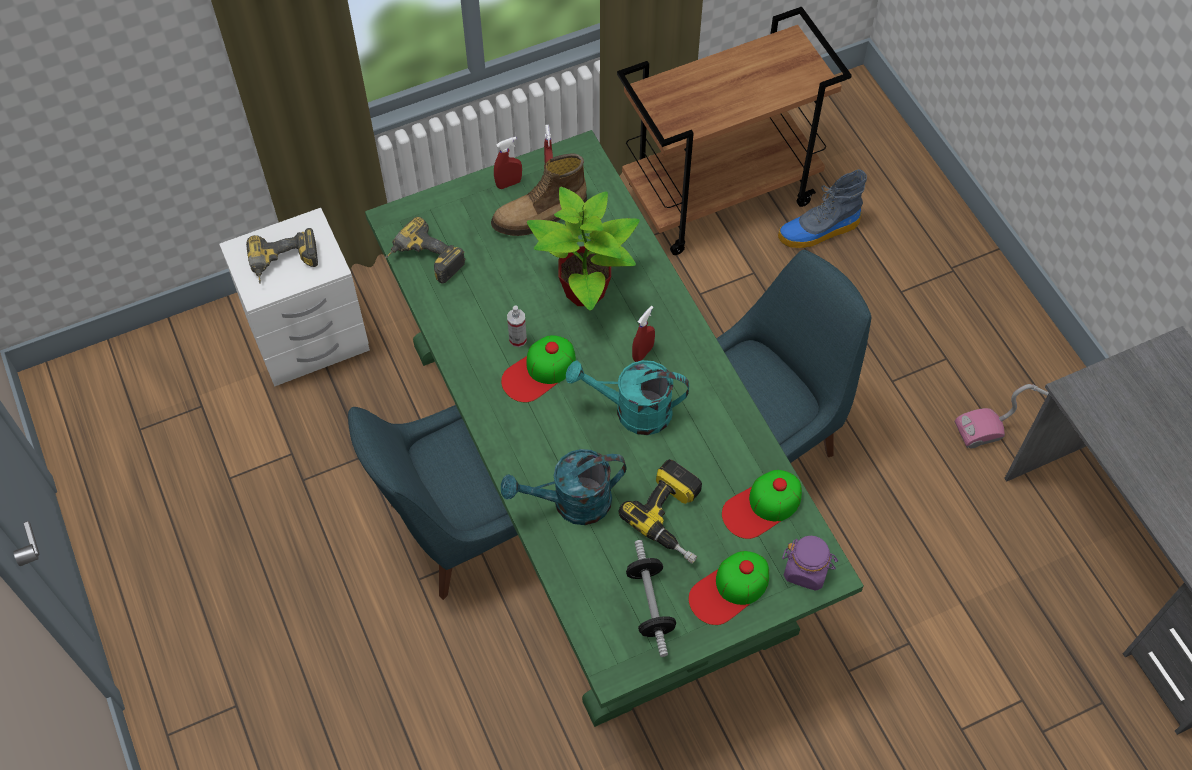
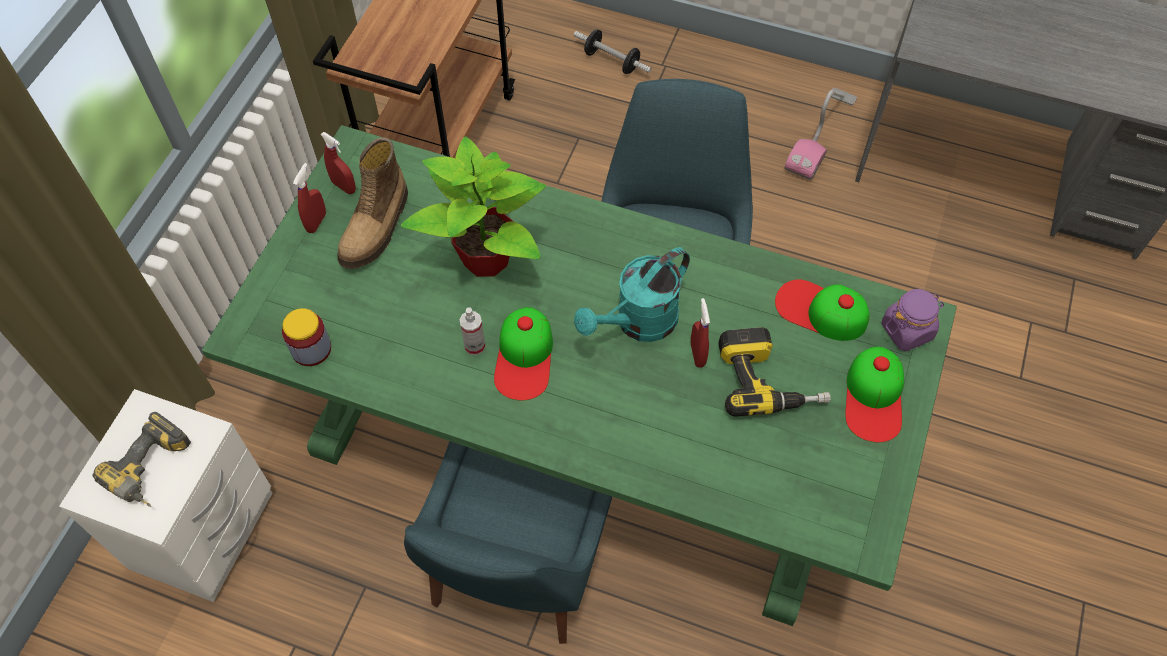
camera: 45 degrees left, 0 degrees up
power drill [385,217,466,284] -> jar [282,308,331,366]
turquoise watering can [501,449,627,525] -> none
dumbbell [626,540,676,657] -> dumbbell moved to [574,29,652,74]
red spray bottle [632,306,655,362] -> red spray bottle moved to [691,298,710,368]
cap [722,470,802,539] -> cap turned 105 degrees clockwise [775,279,869,341]
boot [778,169,867,248] -> none

